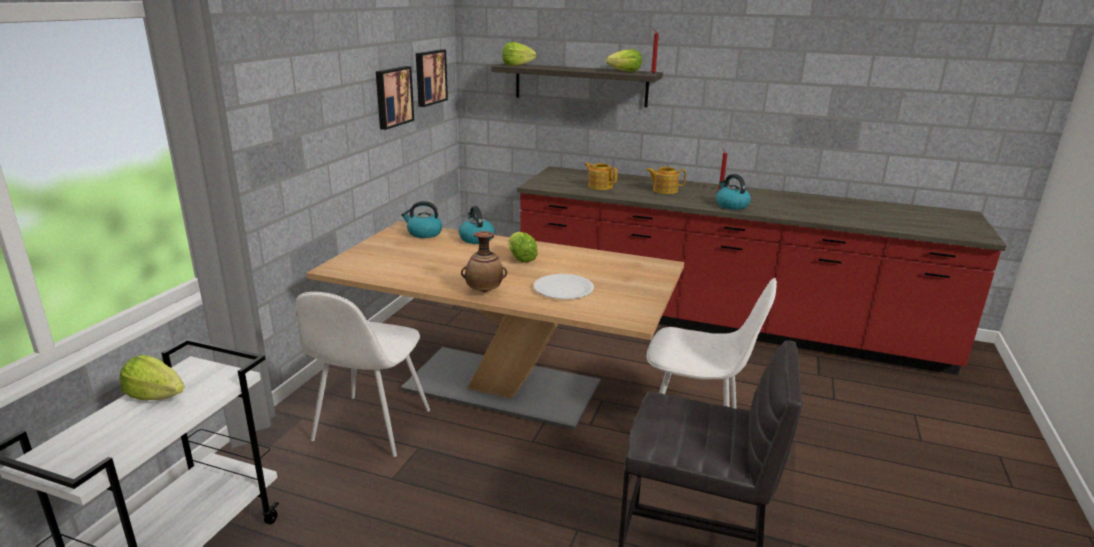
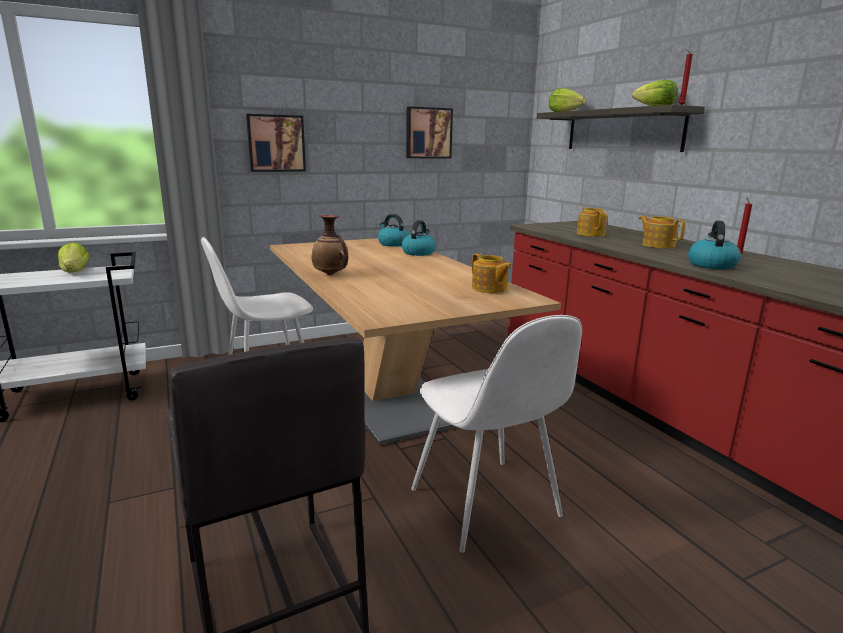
camera: 45 degrees right, 5 degrees down
picture [416,49,448,107] -> picture moved to [246,114,306,172]
lettuce [508,232,538,263] -> none
white plate [534,274,594,299] -> none
none -> teapot [472,253,512,293]

